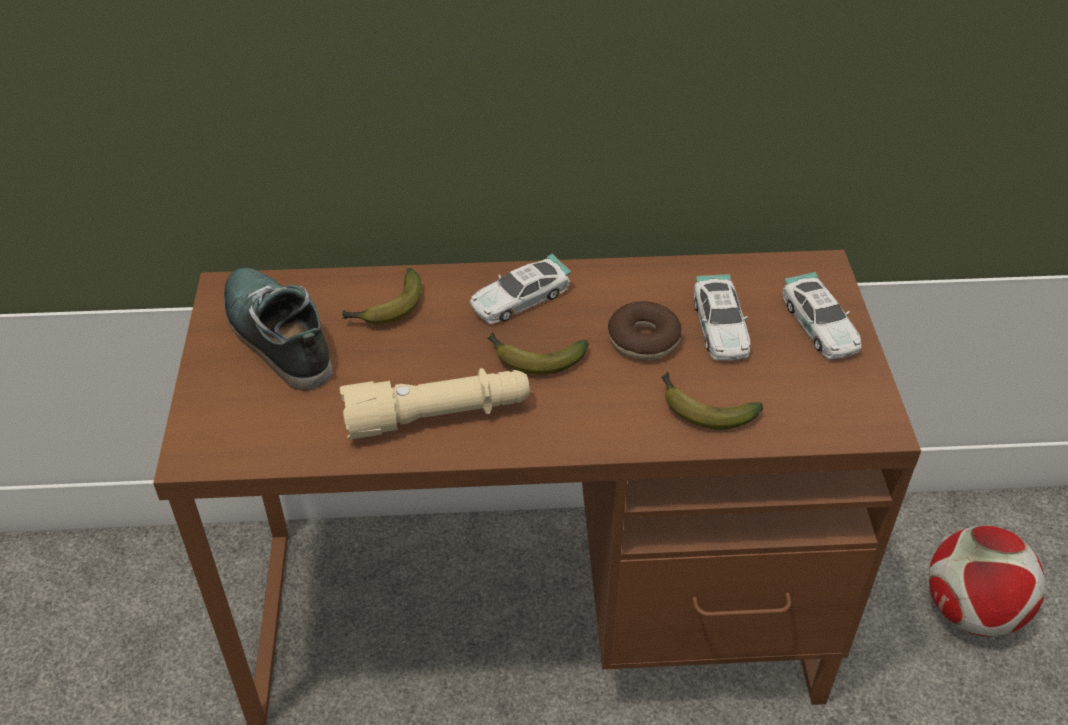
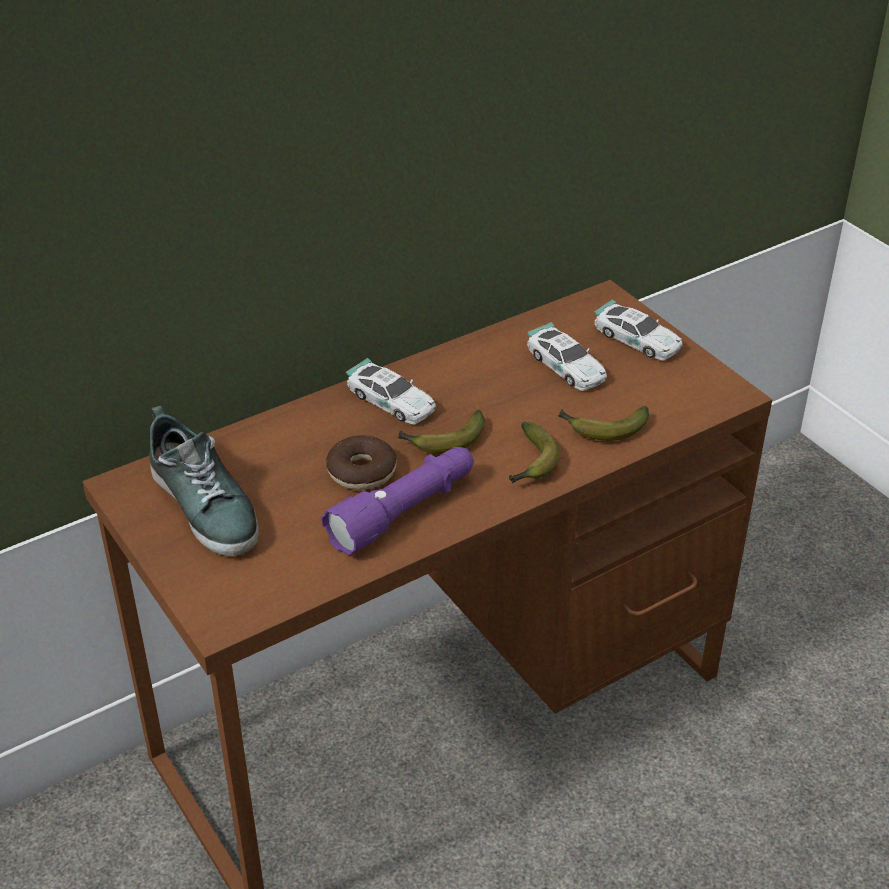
camera: 30 degrees left, 5 degrees down
shoe [224,268,333,391] -> shoe turned 150 degrees counterclockwise [149,406,259,556]
beige flashlight [340,368,530,439] -> purple flashlight [322,447,474,556]
banana [342,268,422,324] -> banana moved to [509,422,560,483]
toy car [469,254,572,324] -> toy car turned 75 degrees counterclockwise [346,358,436,425]
donut [608,301,682,360] -> donut moved to [326,435,397,490]
football [929,525,1045,636] -> none

